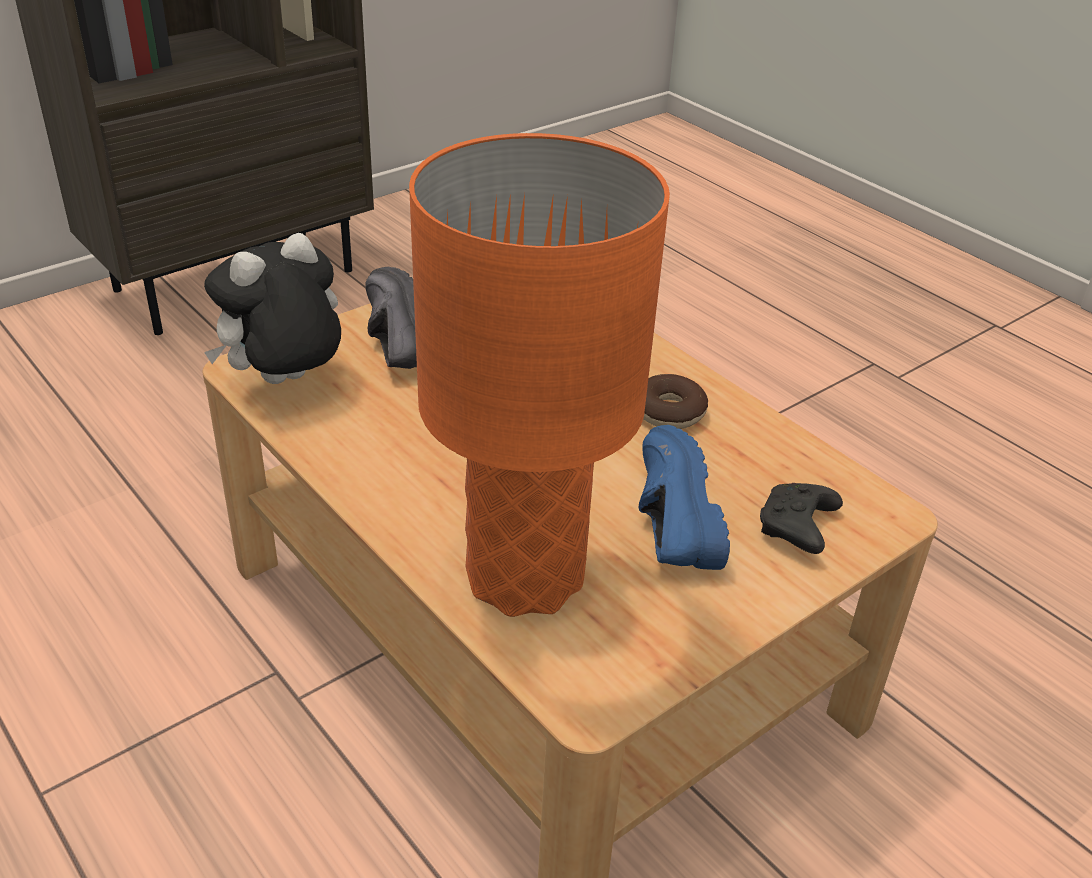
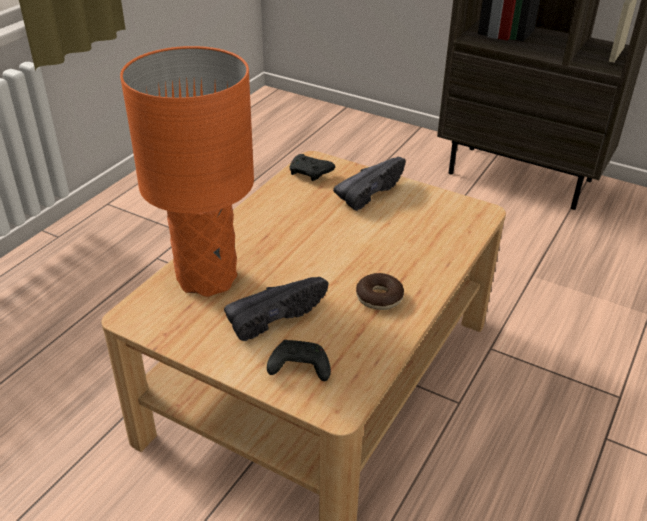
camera: 70 degrees right, 0 degrees up
plush toy [204,233,341,384] -> black game controller [290,154,335,181]
blue shoe [639,425,730,570] -> black shoe [224,277,328,341]

